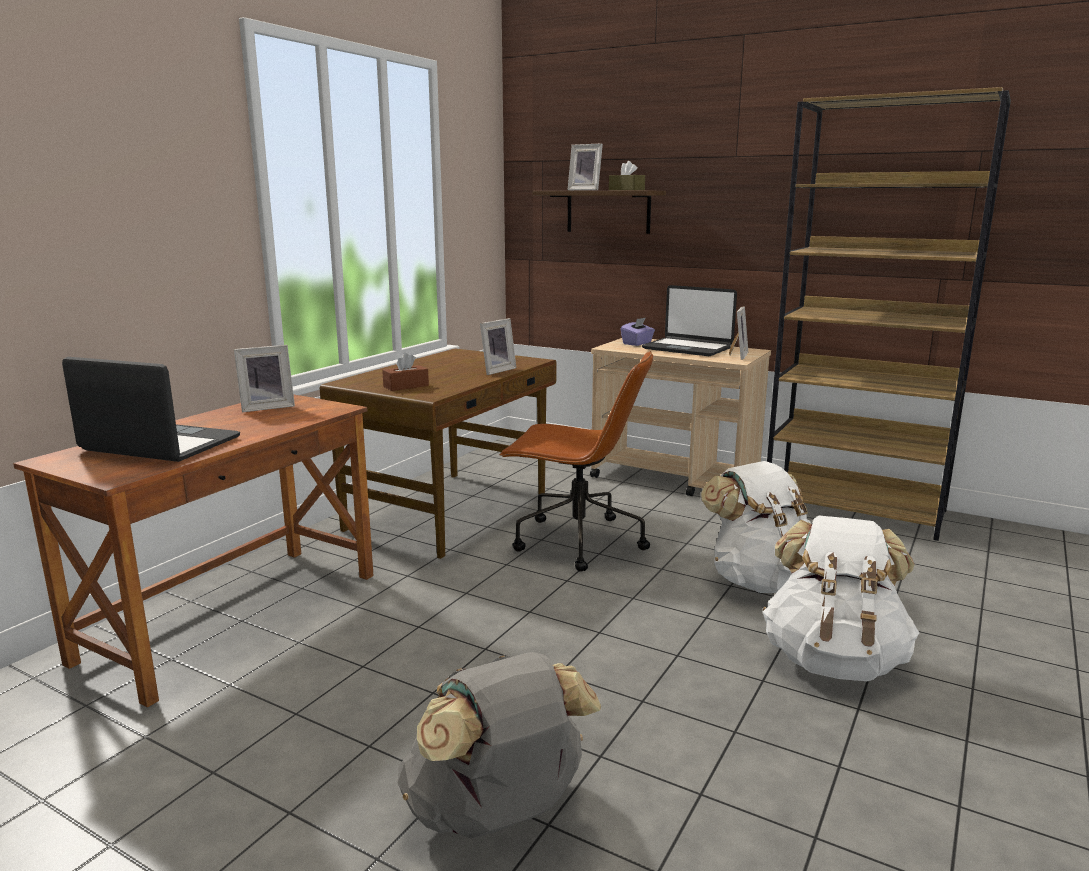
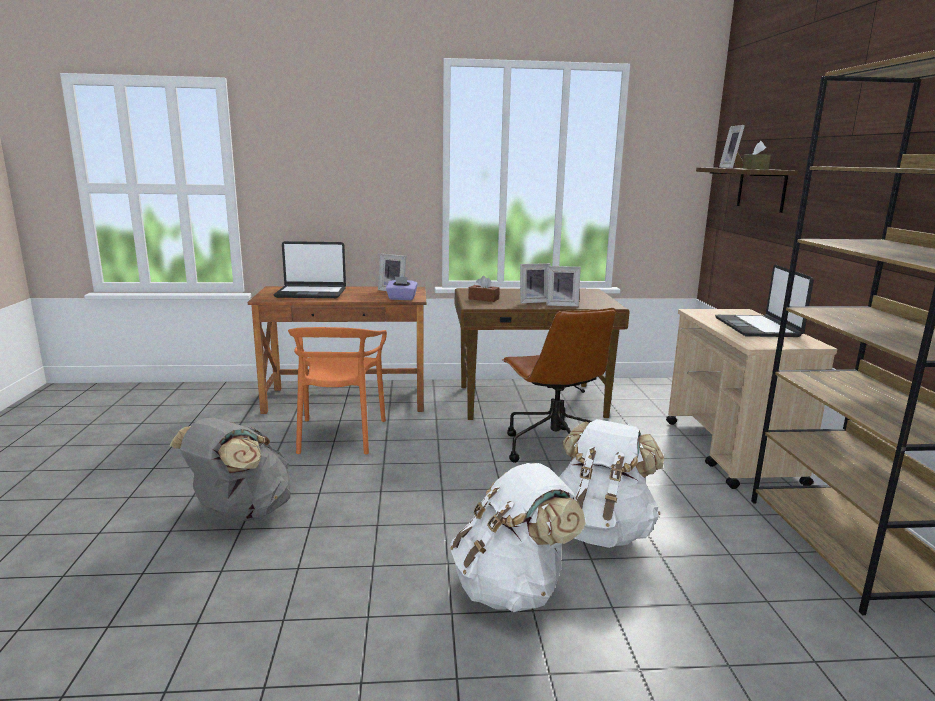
camera: 55 degrees right, 0 degrees up
laptop [62,357,240,462] -> laptop turned 105 degrees clockwise [273,241,346,298]
purple tissue box [621,317,655,346] -> purple tissue box moved to [386,276,418,300]
picture frame [729,306,748,360] -> picture frame moved to [520,263,551,303]
none -> orange chair [288,327,387,455]

